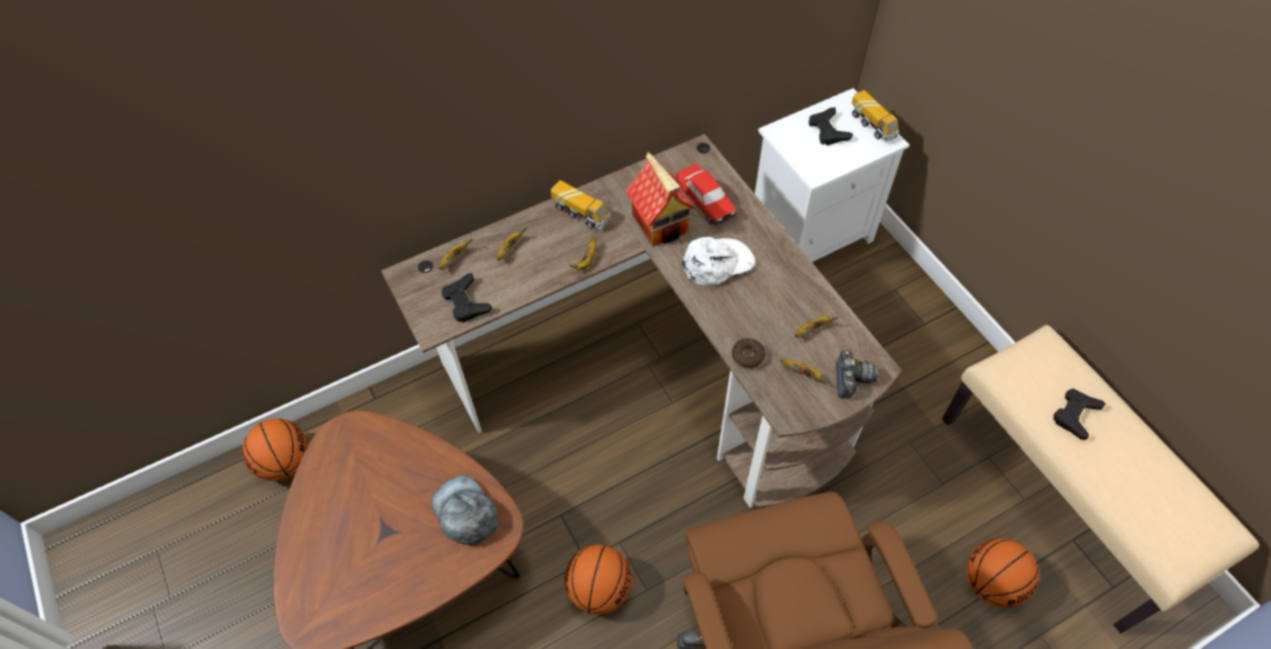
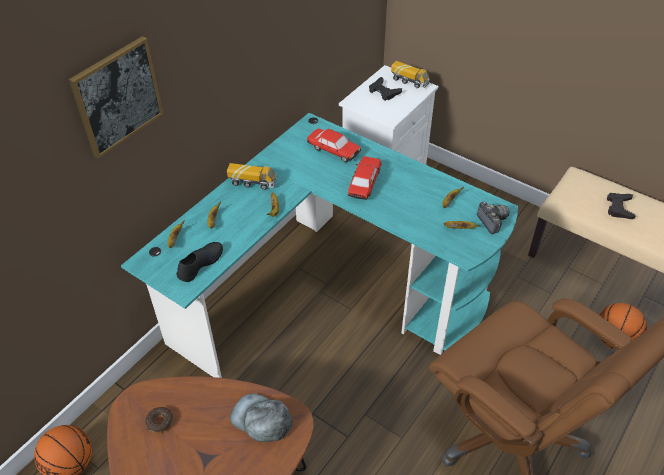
camera: 25 degrees left, 10 degrees down
brown desk [381,134,901,508] -> turquoise desk [121,113,518,378]
black game controller [441,273,492,322] -> black shoe [176,242,223,282]
basketball [564,545,632,615] -> none
toy house [625,152,696,246] -> none
white cap [682,237,755,286] -> toy car [348,156,381,200]
donut [732,338,765,369] -> donut moved to [145,407,173,433]
none -> picture [69,36,164,158]

